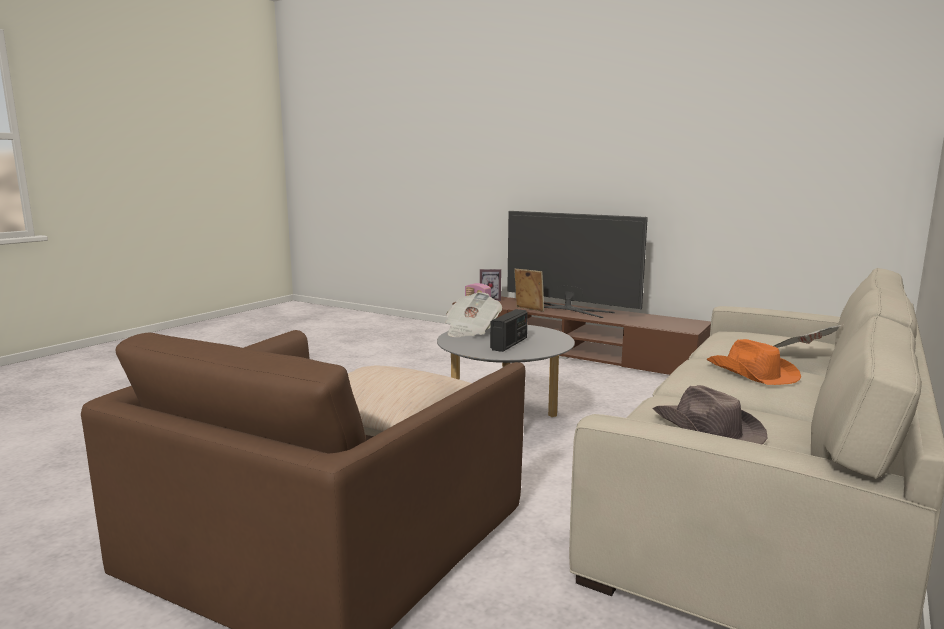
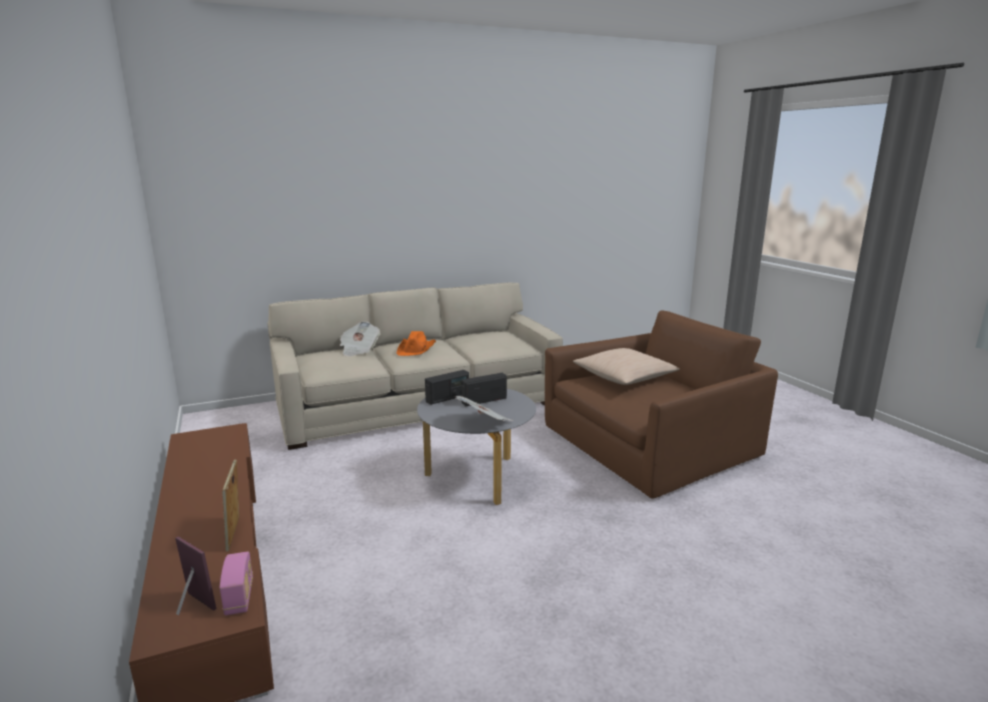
camera: 145 degrees left, 5 degrees up
television [507,211,648,318] -> none
brown hat [652,385,768,444] -> none
none -> radio [425,370,469,405]

